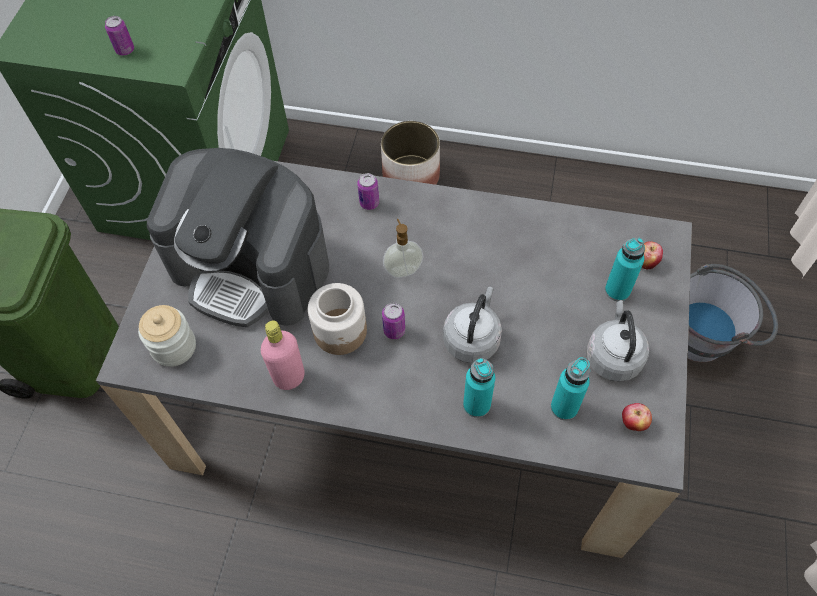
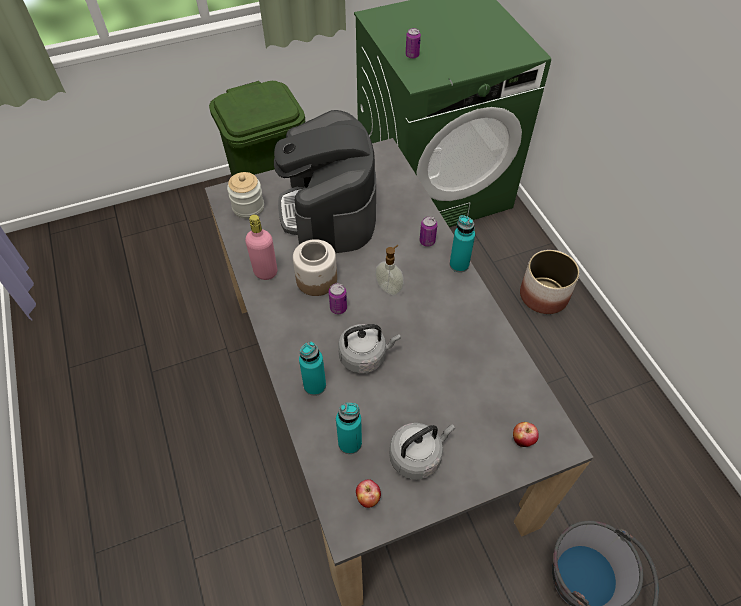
camera: 55 degrees right, 5 degrees down
turquoise bottle [605,238,645,301] -> turquoise bottle moved to [450,215,475,273]

